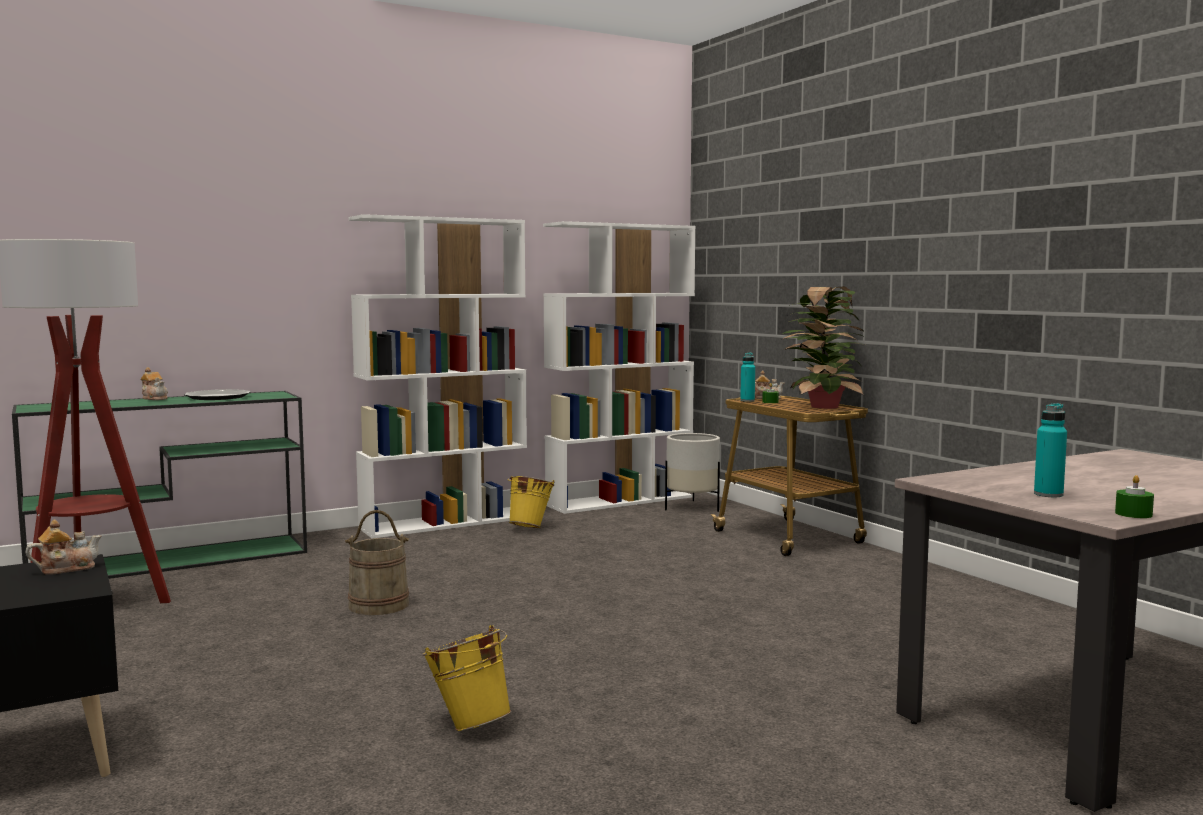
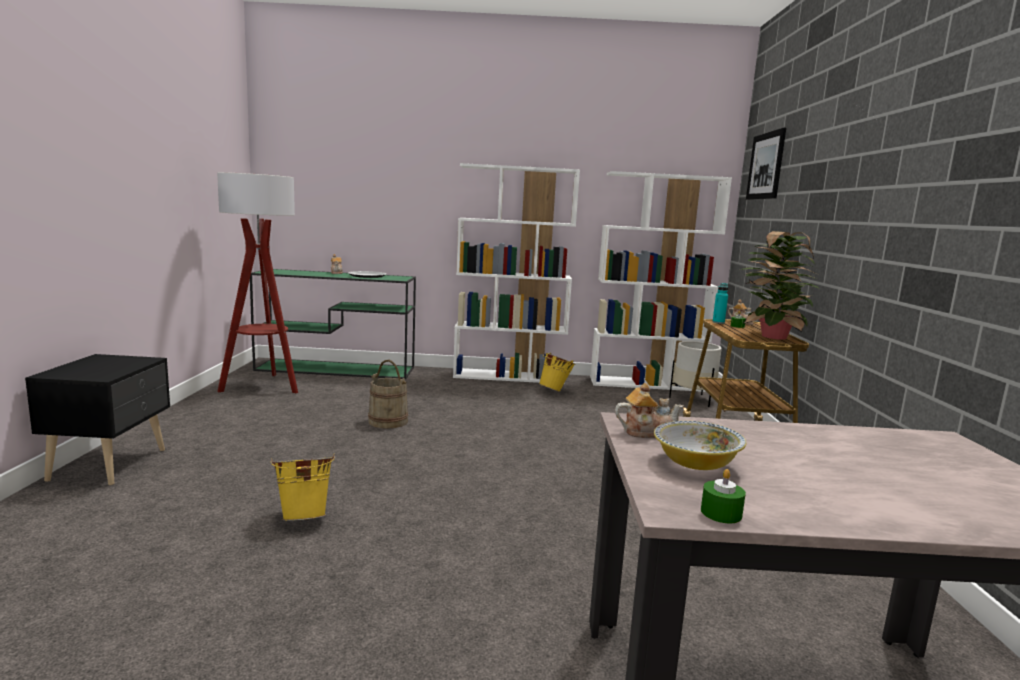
camera: 30 degrees right, 5 degrees up
teapot [25,520,102,575] -> teapot moved to [615,383,684,438]
turquoise bottle [1034,403,1067,497] -> bowl [654,421,746,470]
none -> picture [746,127,786,200]

